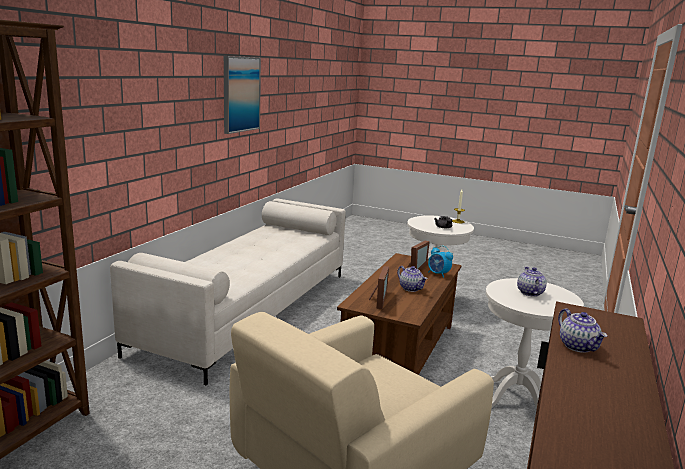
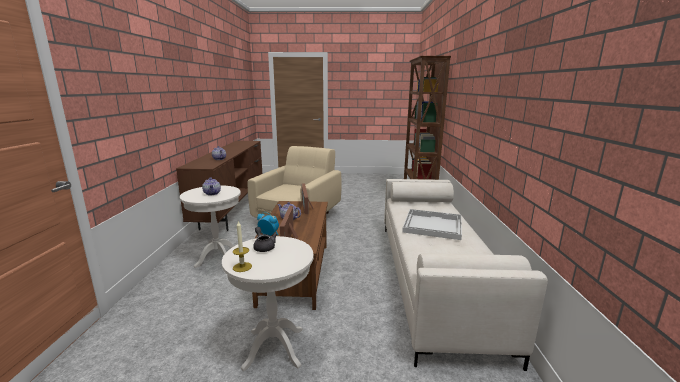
camera: 160 degrees right, 0 degrees up
picture [224,56,261,134] -> none
none -> white tray [402,209,462,240]

